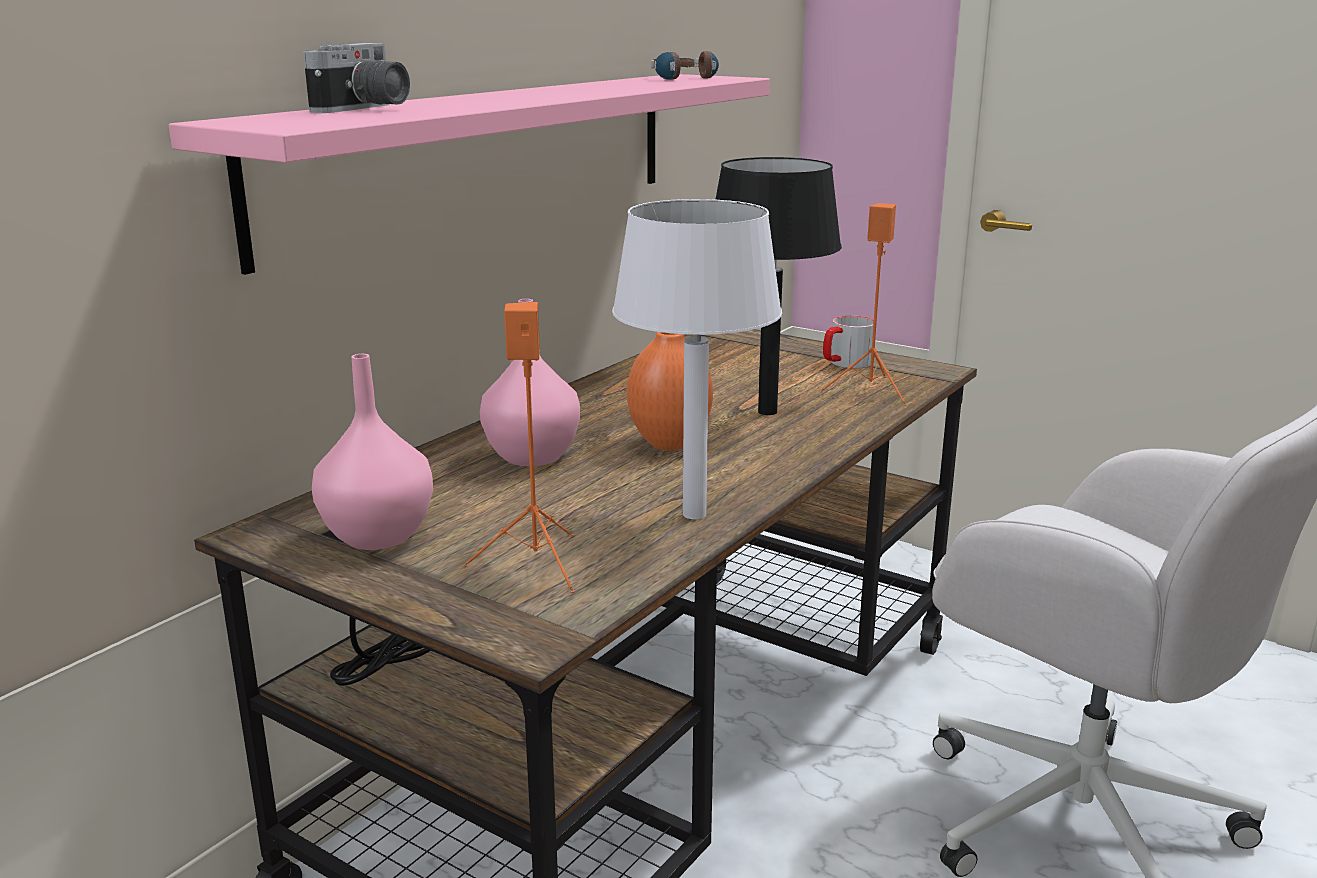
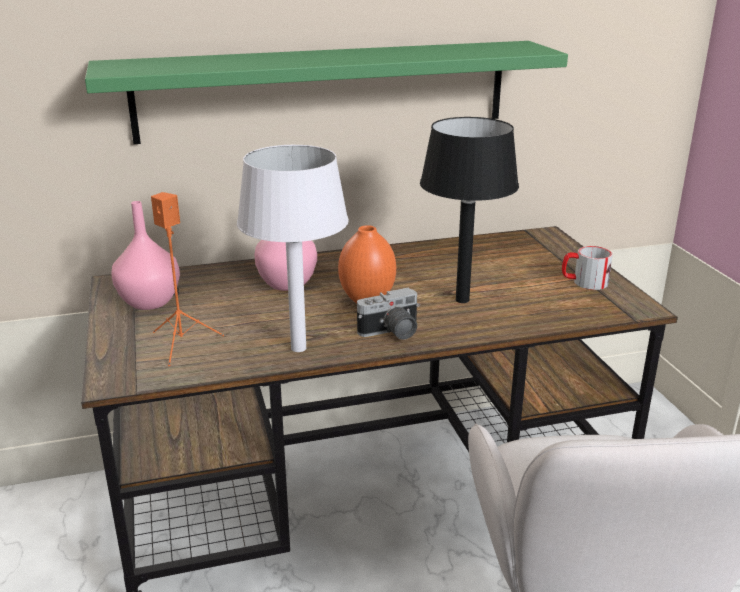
camera: 40 degrees right, 5 degrees up
pink shelf [169,74,770,275] -> green shelf [85,41,568,144]
camera [303,43,410,113] -> camera moved to [357,287,420,340]
headphones [651,51,719,80] -> none
orange speaker [820,203,907,406] -> none

